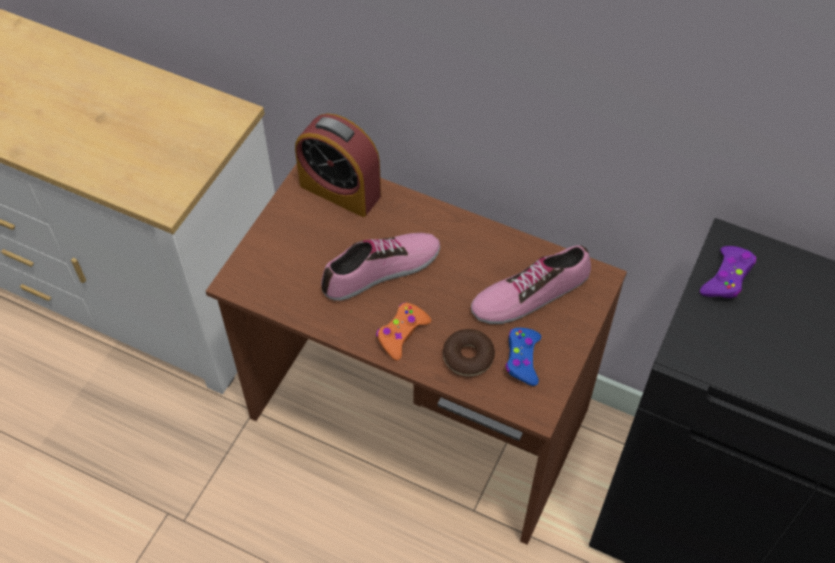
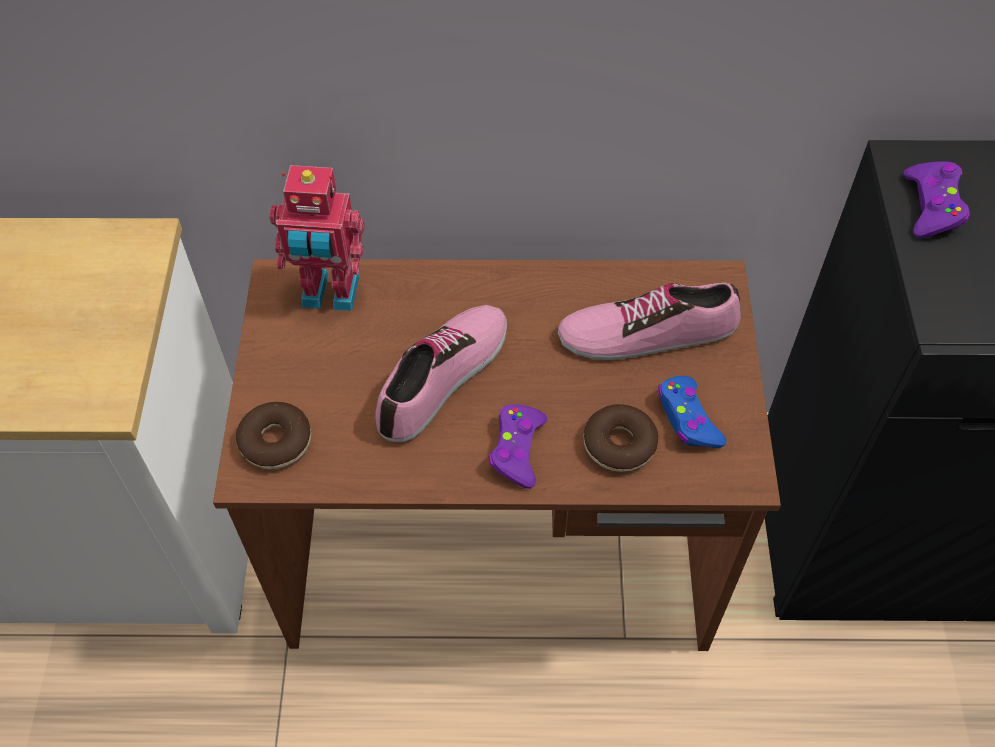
camera: 25 degrees left, 0 degrees up
alarm clock [295,114,381,217] -> toy robot [269,165,364,311]
orange game controller [376,303,431,361] -> purple game controller [489,404,547,489]
shoe [471,245,591,324] -> shoe turned 45 degrees clockwise [558,282,741,360]
none -> donut [236,402,311,470]

